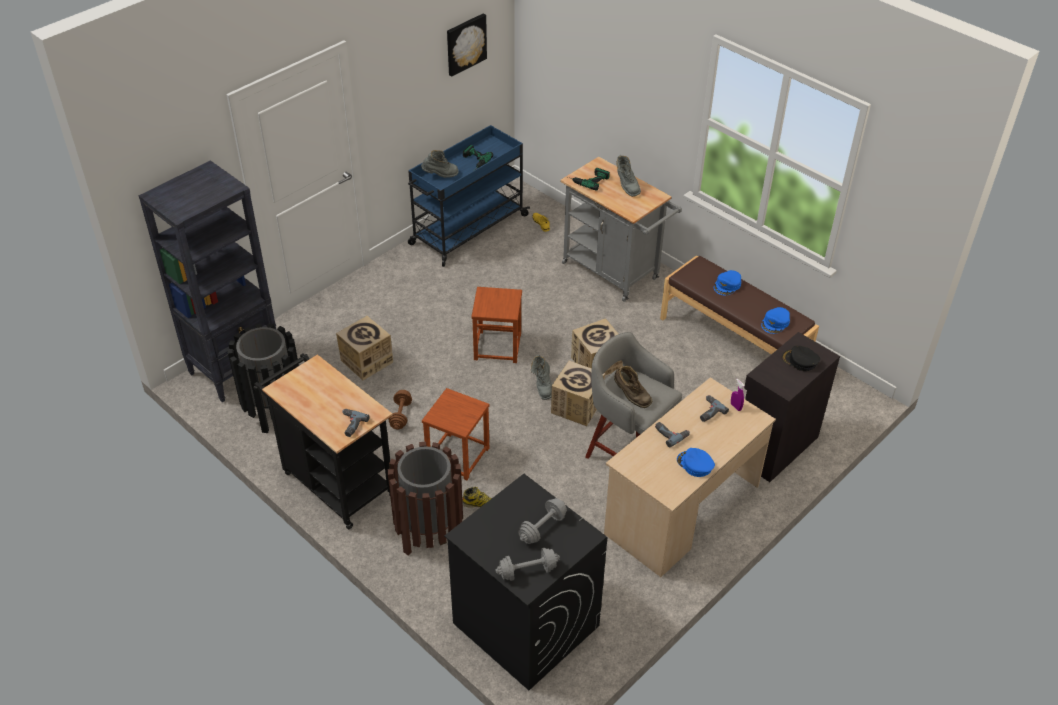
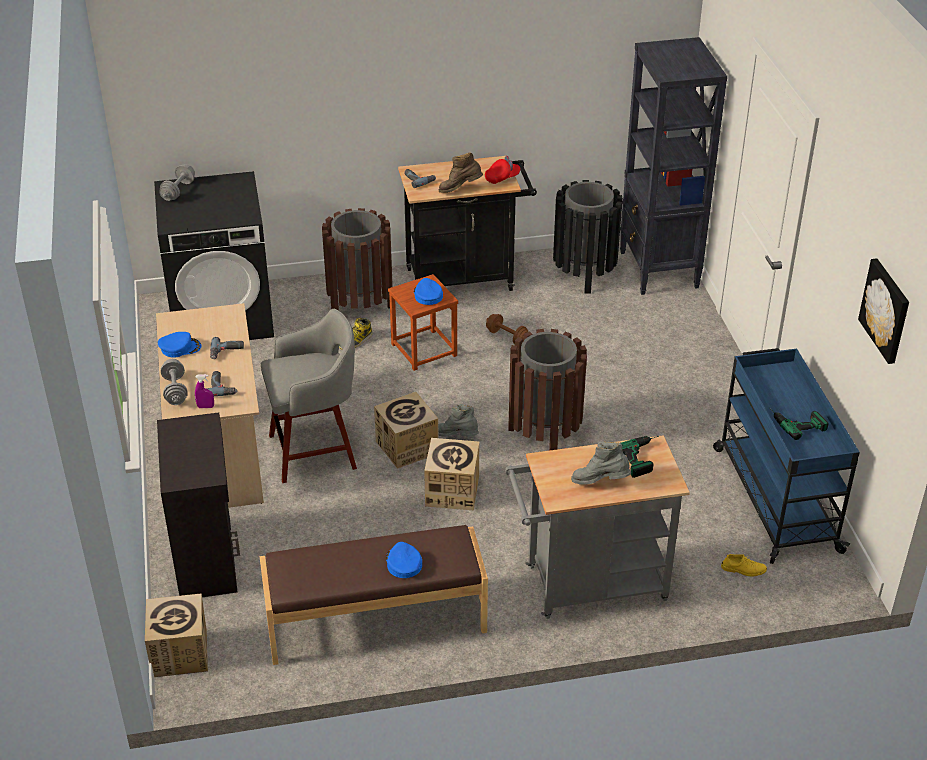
camera: 125 degrees right, 5 degrees down
cardboard box [336,316,393,380] -> cardboard box moved to [145,593,208,677]
grey boot [421,150,459,178] -> none
brown stool [471,287,522,363] -> brown trash can [508,329,587,451]
grey dumbbell [518,498,567,544] -> grey dumbbell moved to [161,359,188,405]
brown boot [614,366,652,408] -> brown boot moved to [438,152,483,193]
blue cap [761,307,790,334] -> blue cap moved to [414,278,443,305]
black cap [782,346,820,371] -> none
none -> red cap [485,156,521,184]

